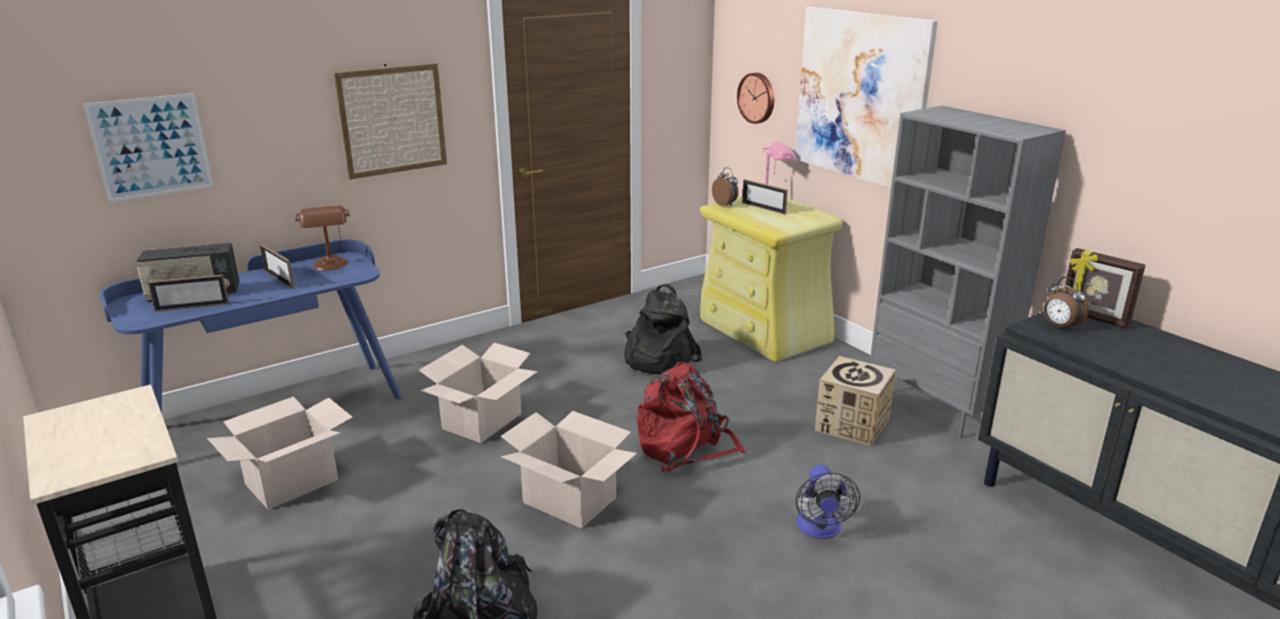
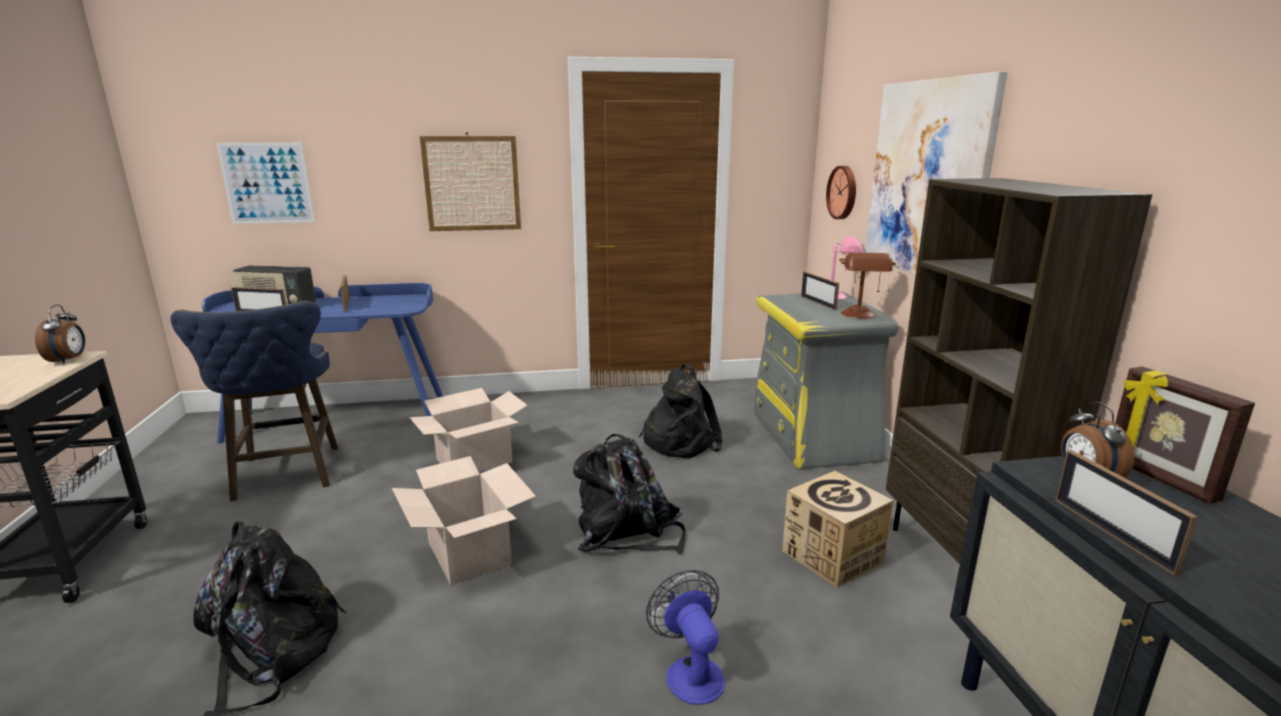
camera: 25 degrees right, 5 degrees down
cardboard box [207,396,352,510] -> blue stool [170,301,338,501]
brown table lamp [295,205,350,270] -> brown table lamp moved to [839,253,896,319]
red backpack [636,362,746,472] -> black backpack [573,434,685,554]
yellow nightstand [700,197,843,361] -> grey nightstand [754,291,899,469]
alarm clock [712,167,739,206] -> alarm clock moved to [35,304,85,364]
fan [795,465,860,539] -> fan turned 135 degrees clockwise [646,570,725,705]
grey bookcase [870,106,1066,438] -> brown bookcase [886,178,1152,564]
none -> picture frame [1055,450,1198,576]

